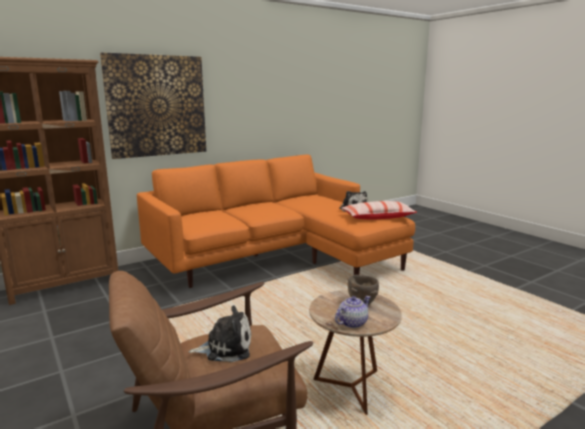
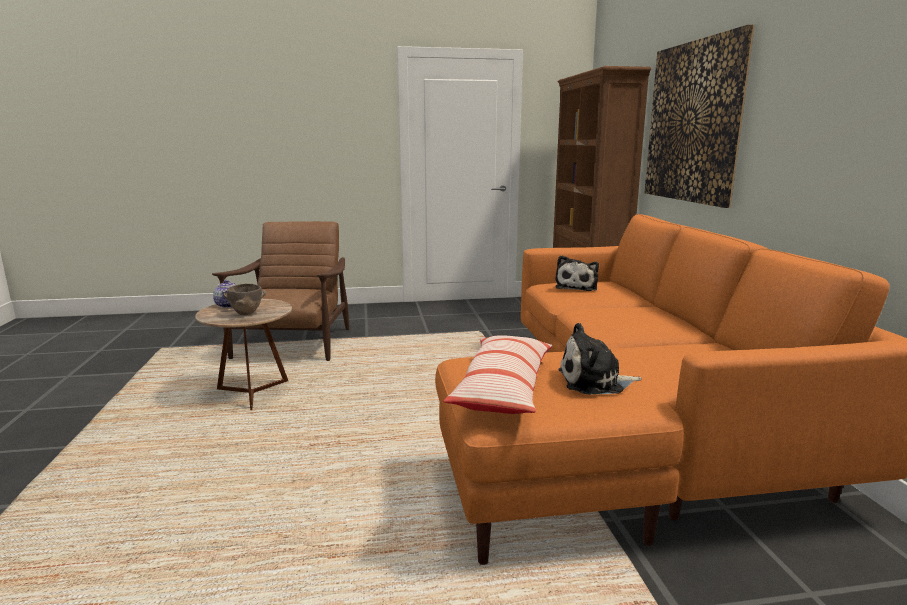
camera: 115 degrees right, 0 degrees up
plush toy [189,305,251,362] -> plush toy moved to [555,255,599,291]

